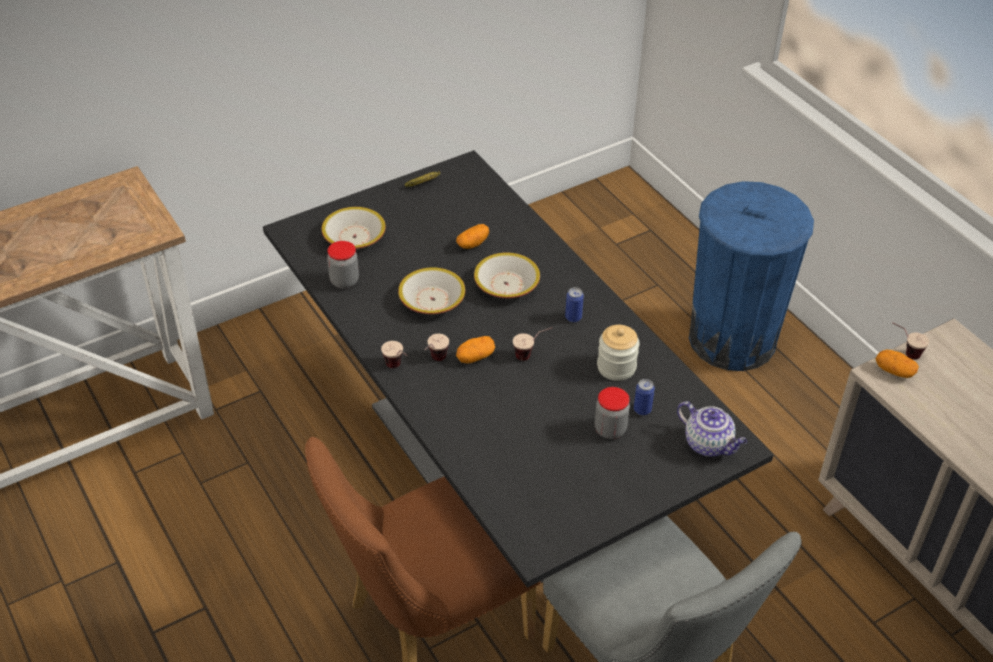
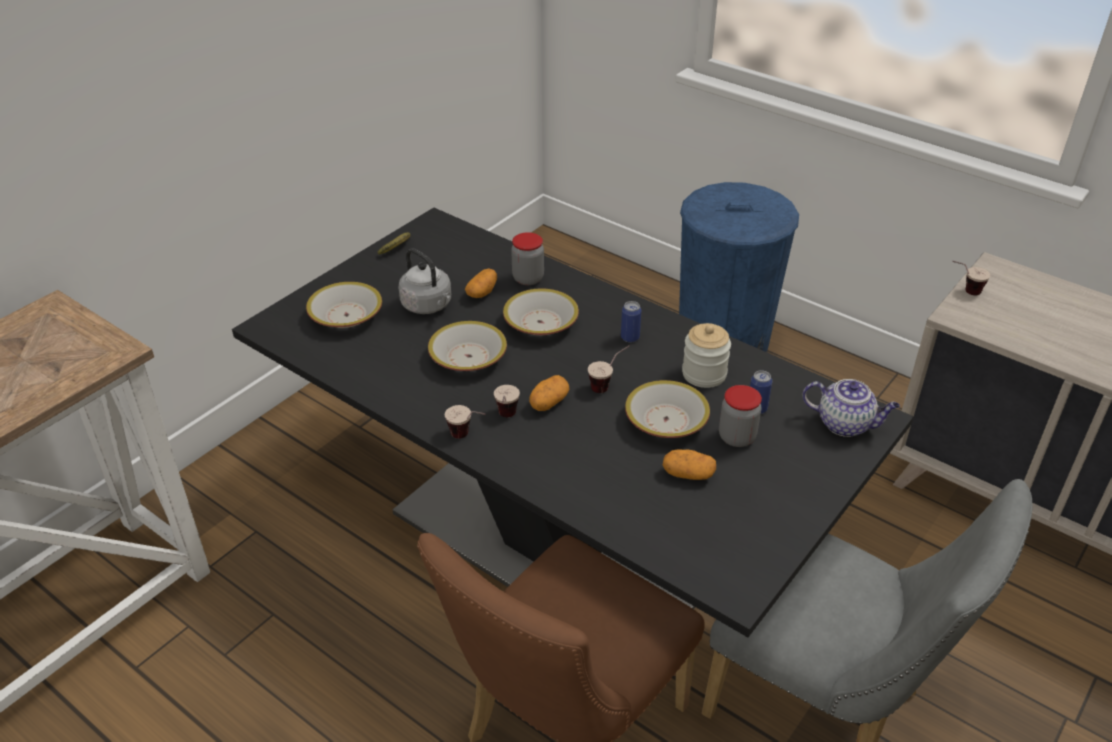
camera: 20 degrees left, 5 degrees down
jar [327,241,359,289] -> jar moved to [511,232,544,285]
potato [876,350,919,378] -> potato moved to [663,449,716,480]
none -> grey kettle [398,248,451,314]
none -> bowl [625,380,710,438]

